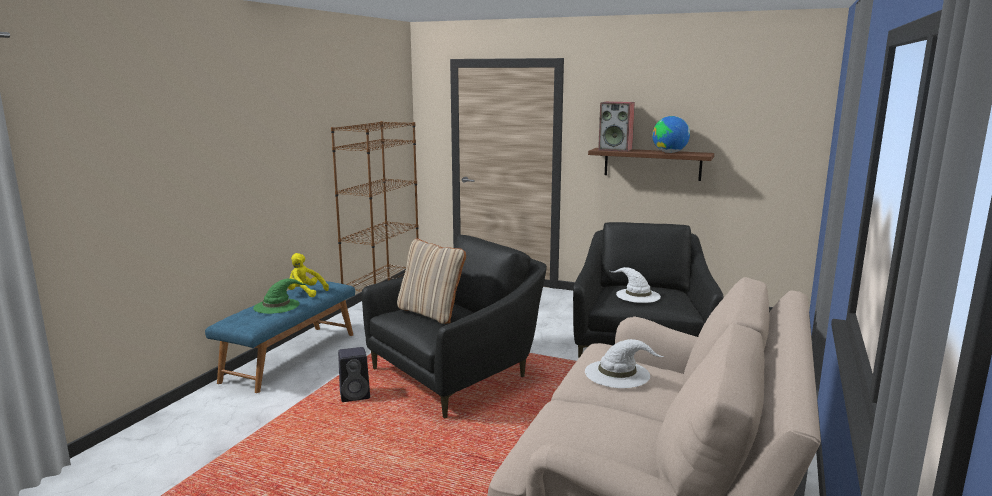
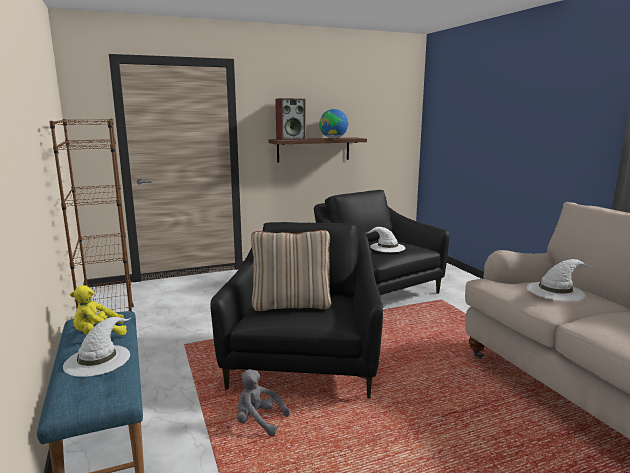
camera: 45 degrees left, 0 degrees up
green hat [253,279,306,314] -> white hat [63,317,132,377]
black speaker [338,347,370,402] -> grey plush toy [237,369,289,436]

